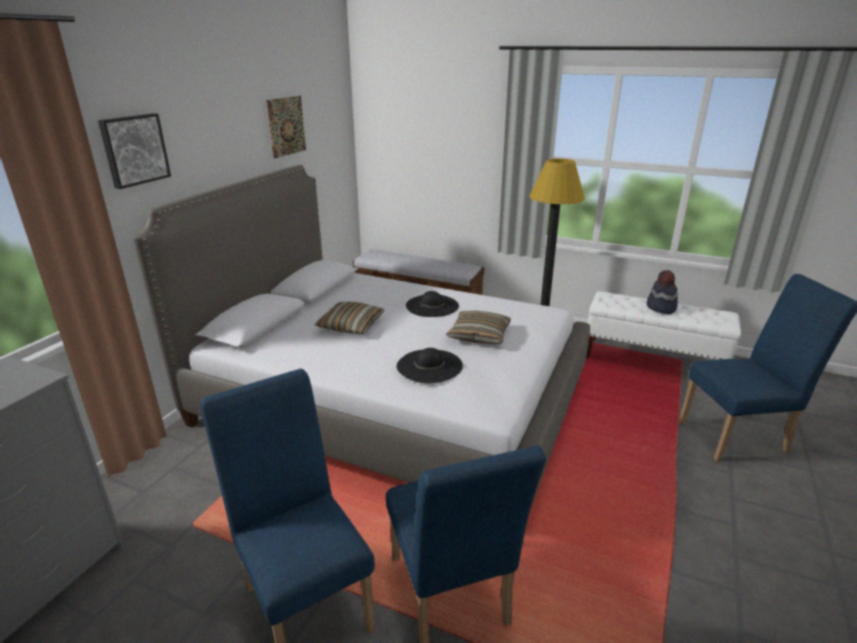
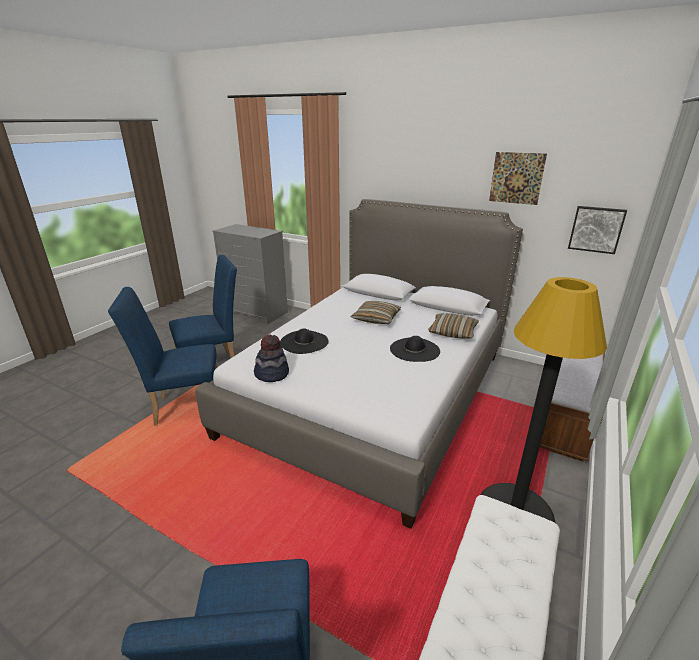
camera: 95 degrees right, 0 degrees up
picture [98,113,171,189] -> picture moved to [568,206,627,254]
pillow [446,311,511,344] -> pillow moved to [428,313,479,339]
hat [647,270,678,314] -> hat moved to [254,334,289,382]

